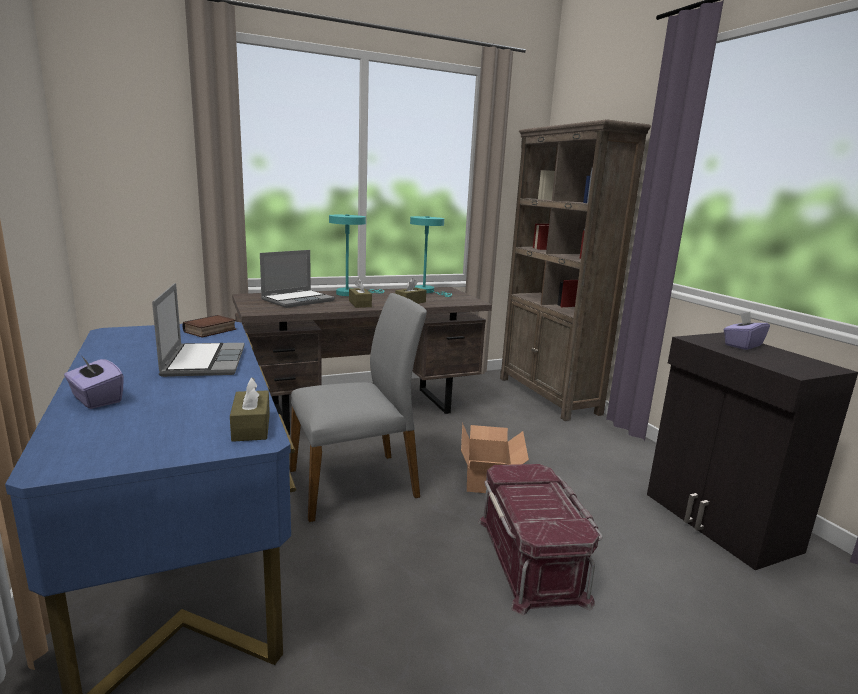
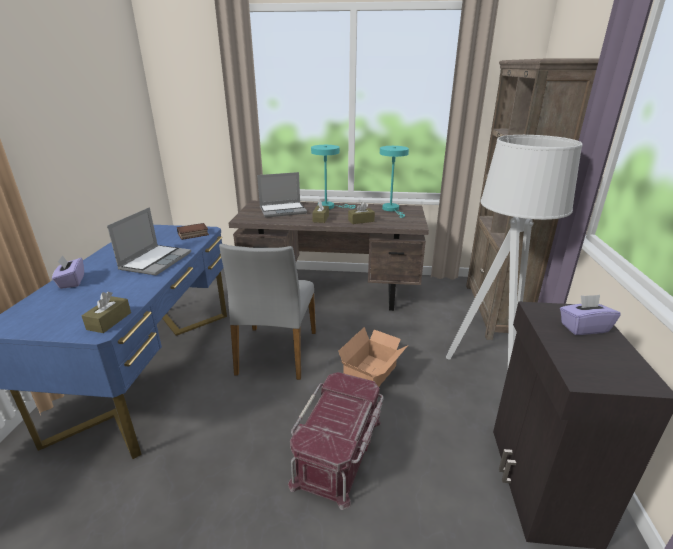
camera: 30 degrees right, 10 degrees up
grey chair [290,293,427,522] -> grey chair turned 90 degrees clockwise [219,244,316,380]
none -> grey floor lamp [446,135,583,367]

